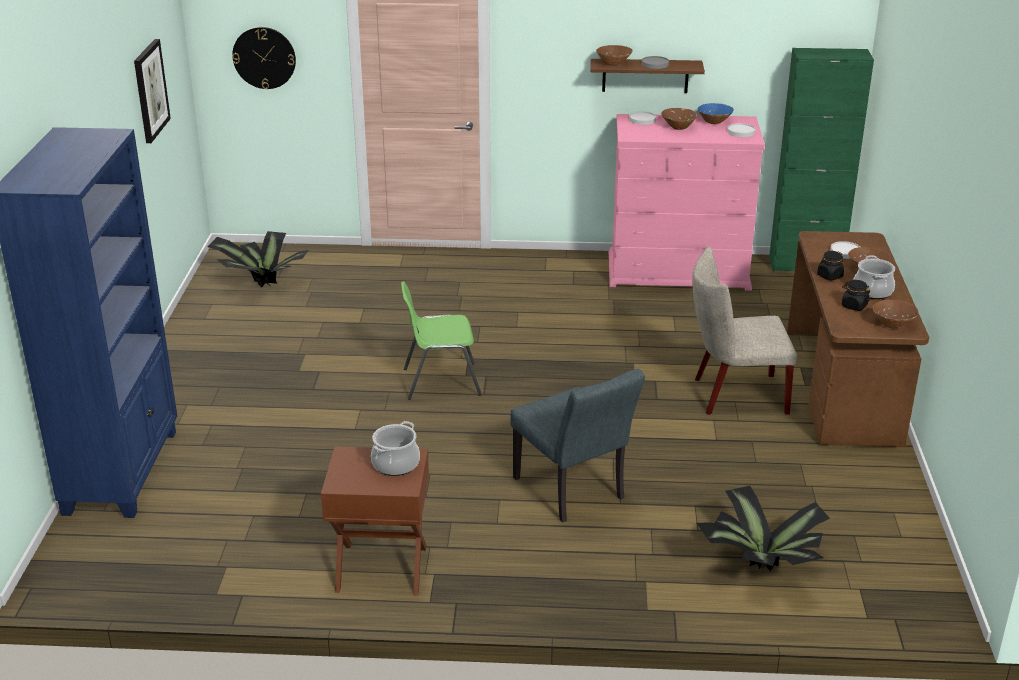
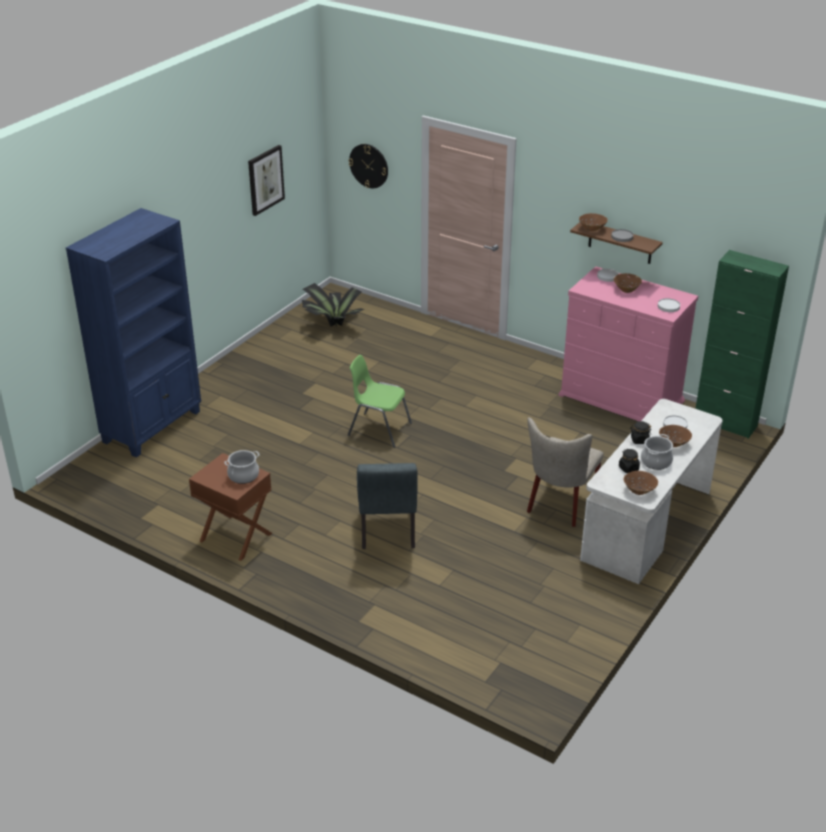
camera: 30 degrees right, 5 degrees up
beige chair [692,247,797,415] -> beige chair turned 90 degrees counterclockwise [527,417,603,527]
blue bowl [697,103,734,124] -> none
potted plant [697,486,830,571] -> none
brown desk [787,231,929,447] -> white desk [580,399,722,584]

